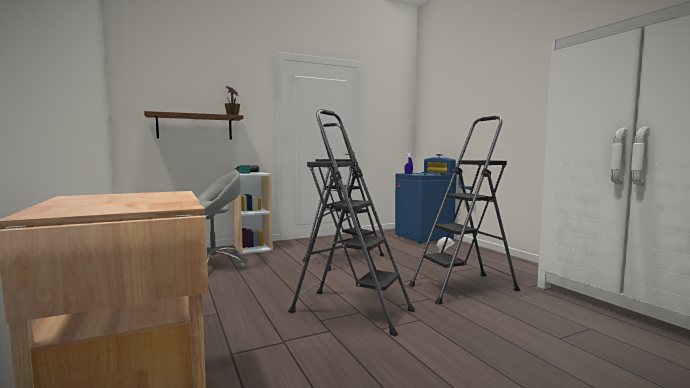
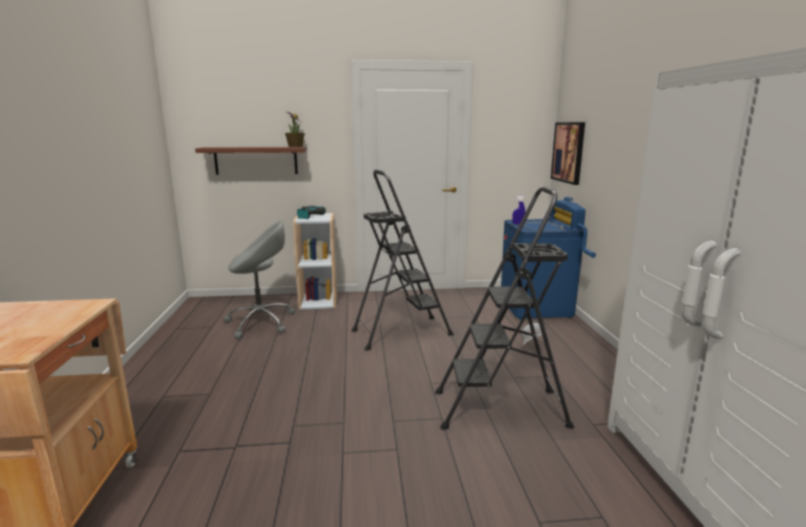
camera: 20 degrees right, 10 degrees up
step ladder [288,109,415,336] -> none
none -> picture [551,122,585,185]

